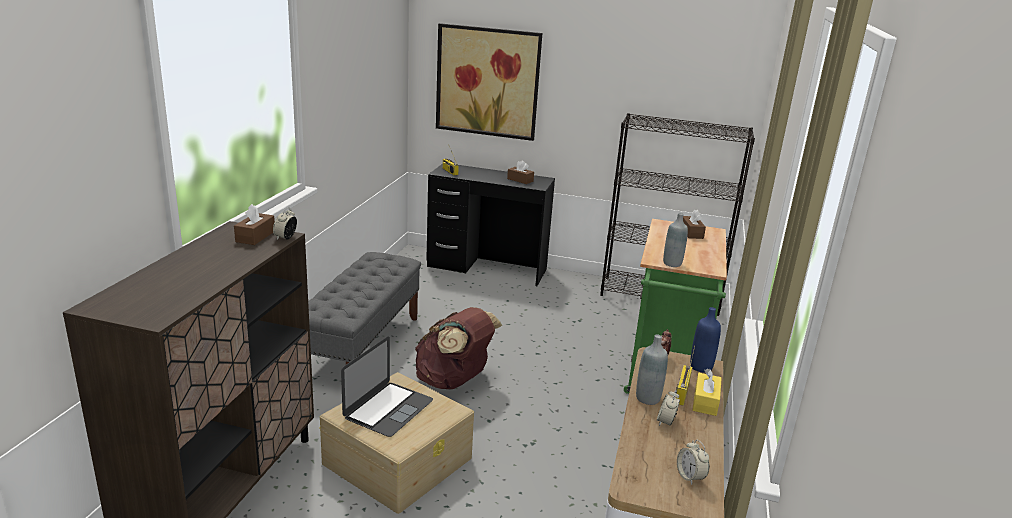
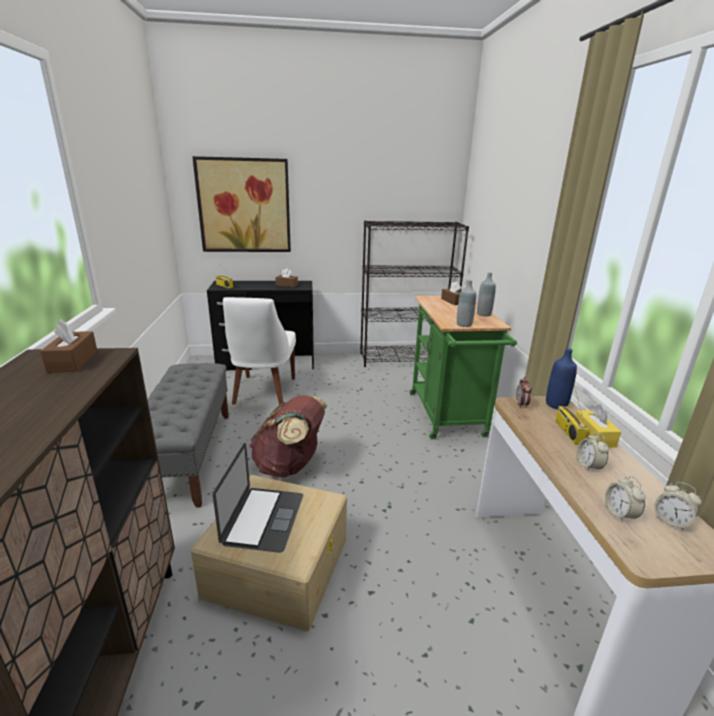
camera: 20 degrees left, 0 degrees up
alarm clock [273,207,297,240] -> alarm clock moved to [605,476,645,523]
grey bottle [636,334,668,405] -> grey bottle moved to [477,272,496,317]
none -> white chair [223,297,296,406]

